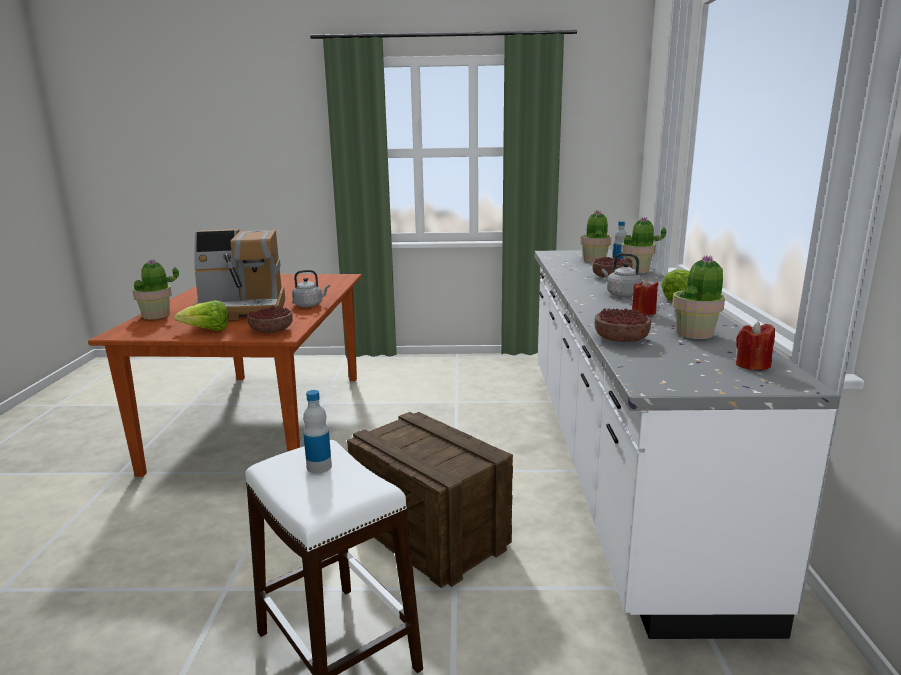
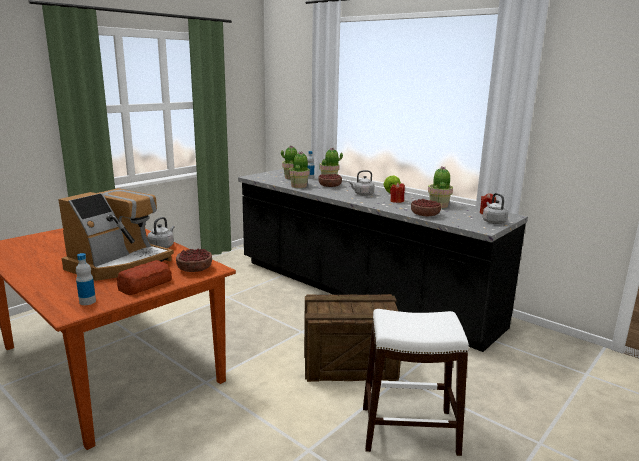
camera: 50 degrees left, 0 degrees up
potted plant [132,259,179,319] -> potted plant moved to [289,152,310,188]
lettuce [174,300,229,331] -> bread [117,260,172,295]
bottle [303,390,332,474] -> bottle moved to [76,253,96,305]
white counter [535,250,840,639] -> black counter [238,169,528,352]
none -> grey kettle [483,193,508,224]

